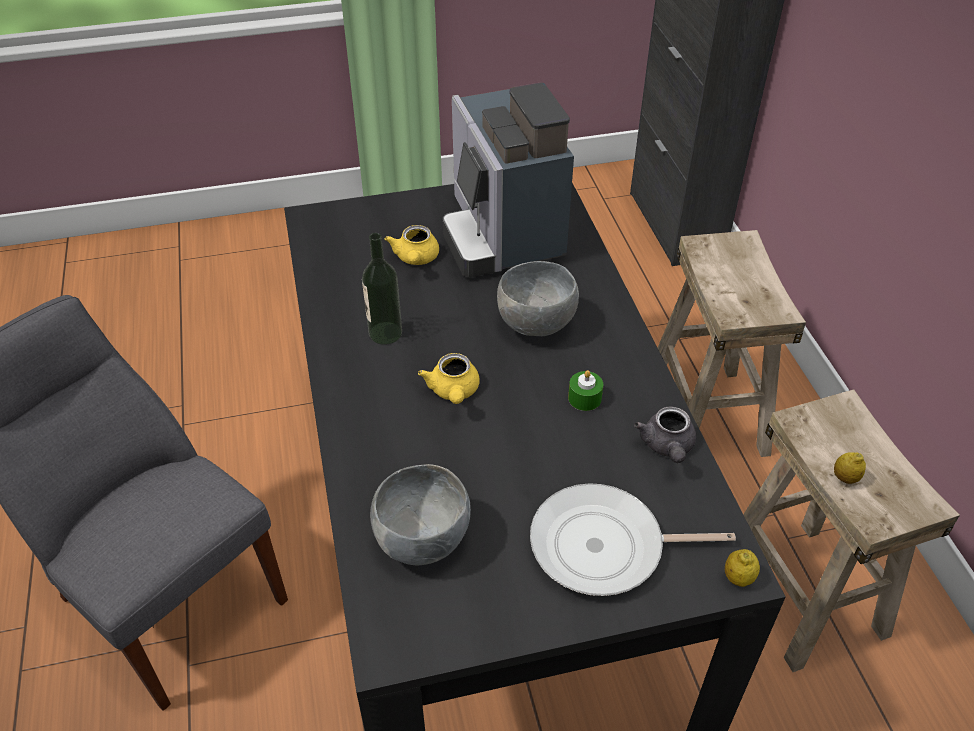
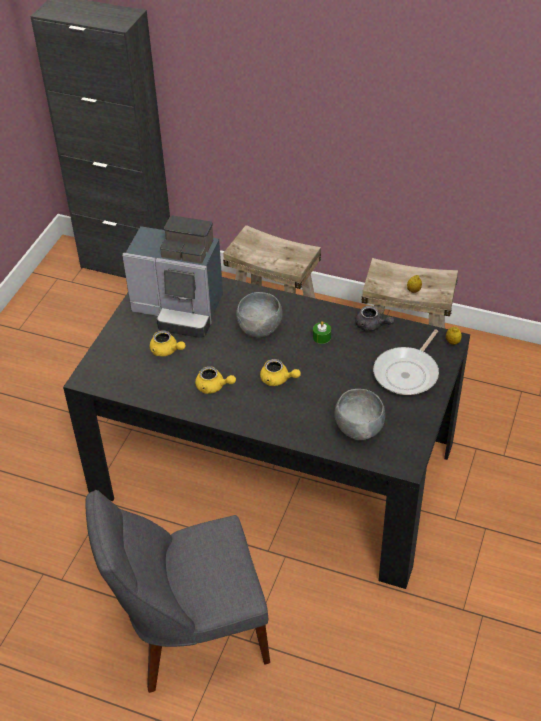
camera: 55 degrees left, 0 degrees up
bottle [362,233,402,345] -> yellow teapot [195,366,236,394]

